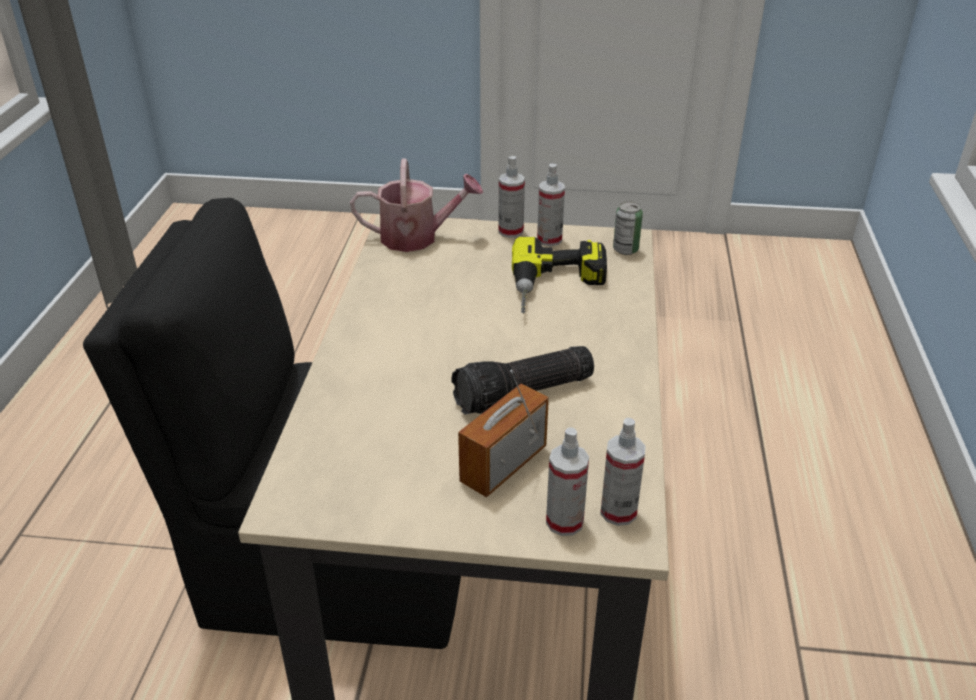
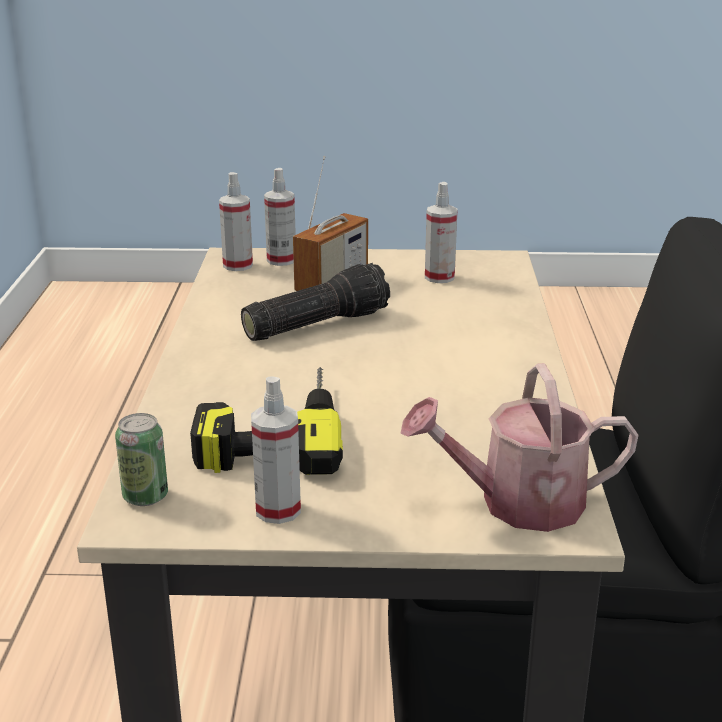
camera: 175 degrees right, 10 degrees down
spray bottle [498,156,525,238] -> spray bottle moved to [425,182,458,283]

